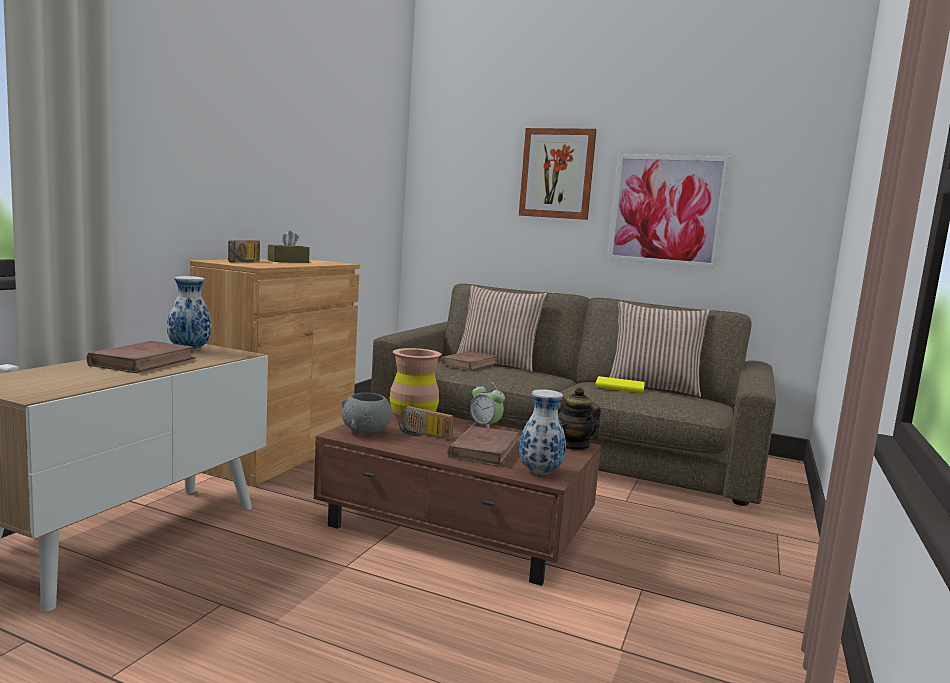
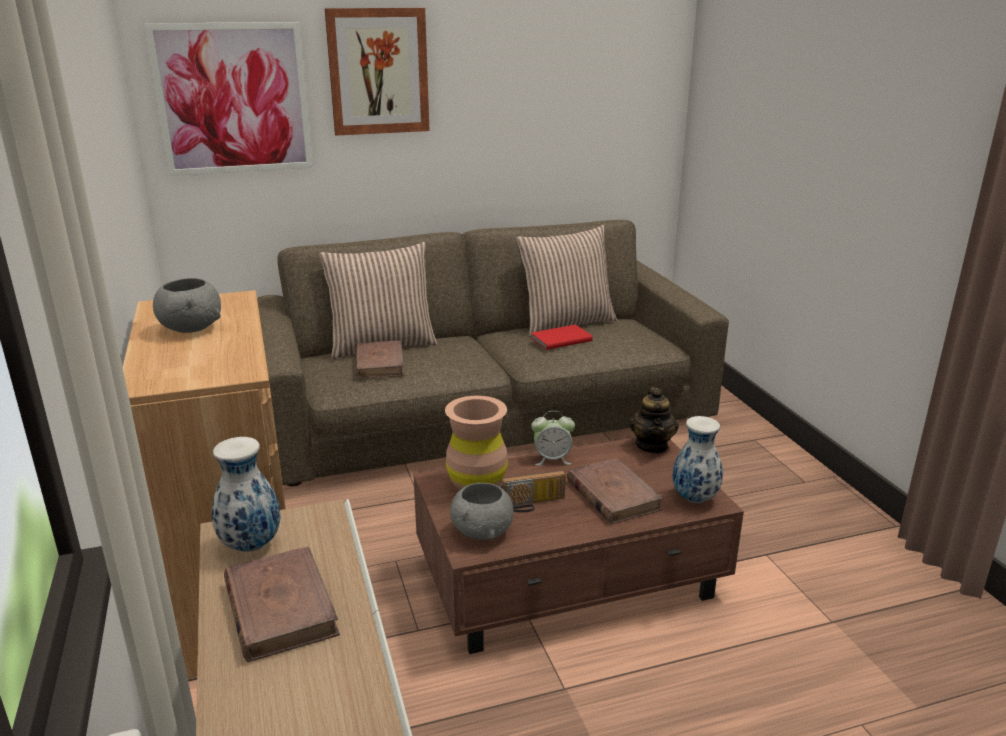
camera: 40 degrees left, 15 degrees up
radio [228,240,260,263] -> none
brown tissue box [268,231,310,263] -> grey bowl [153,278,221,333]
teapot [558,387,601,450] -> teapot turned 105 degrees counterclockwise [629,387,679,454]
yellow book [595,376,645,393] -> red book [531,325,593,350]
picture [607,154,730,268] -> picture moved to [144,22,313,176]

